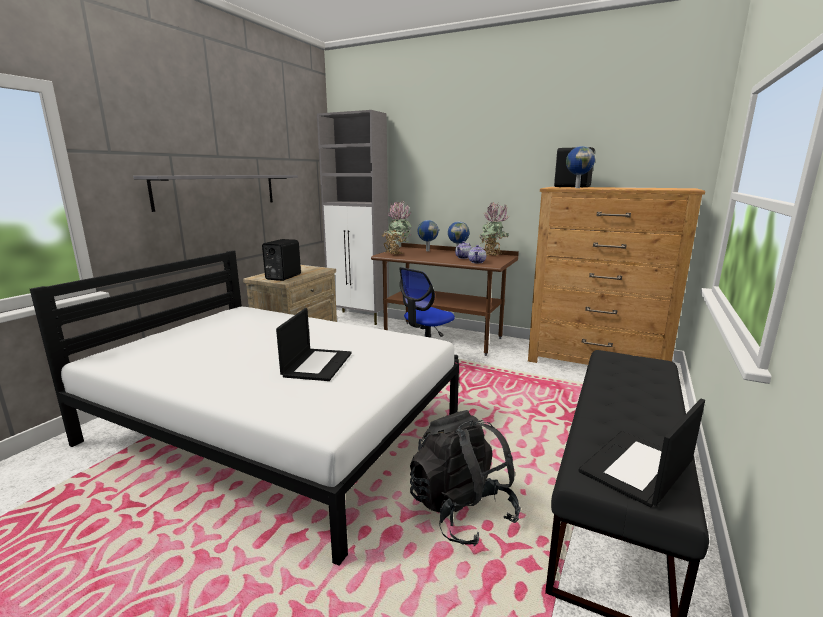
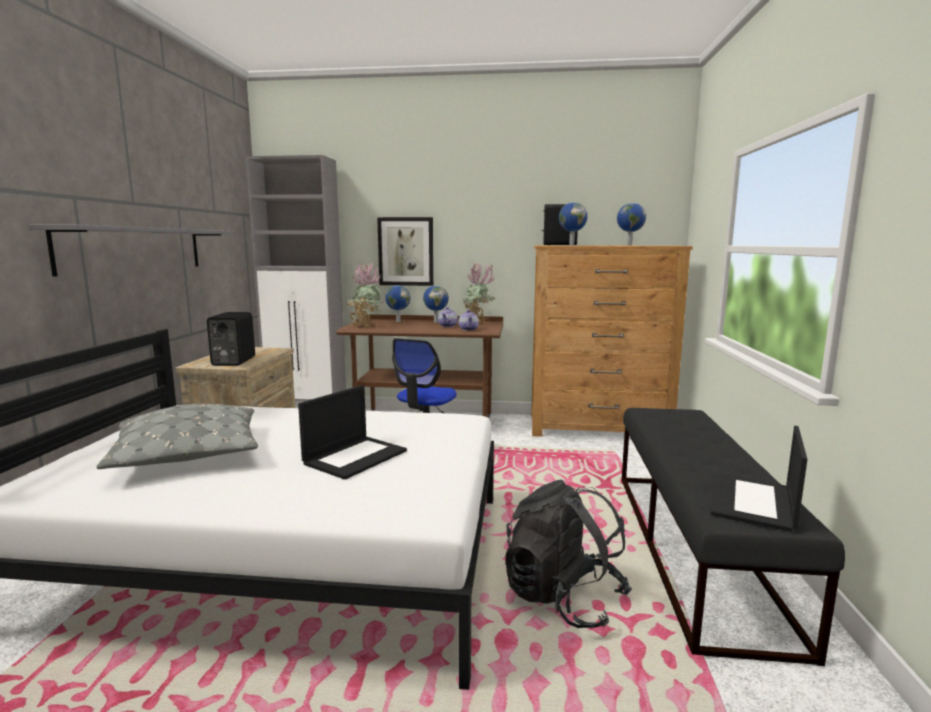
camera: 20 degrees left, 5 degrees down
laptop [276,308,352,381] -> laptop turned 45 degrees clockwise [298,385,407,480]
none -> grey pillow [96,404,258,469]
none -> picture [377,217,434,286]
none -> globe [617,203,646,245]

